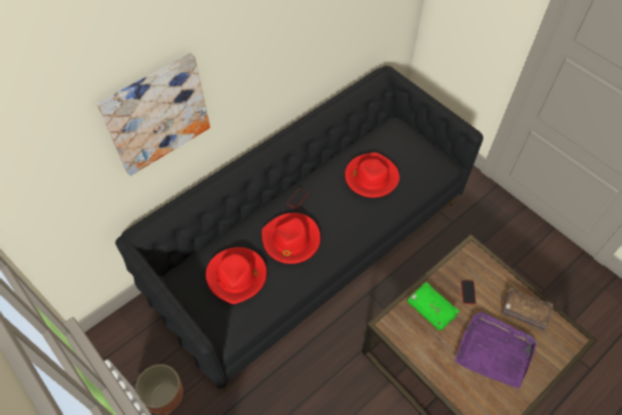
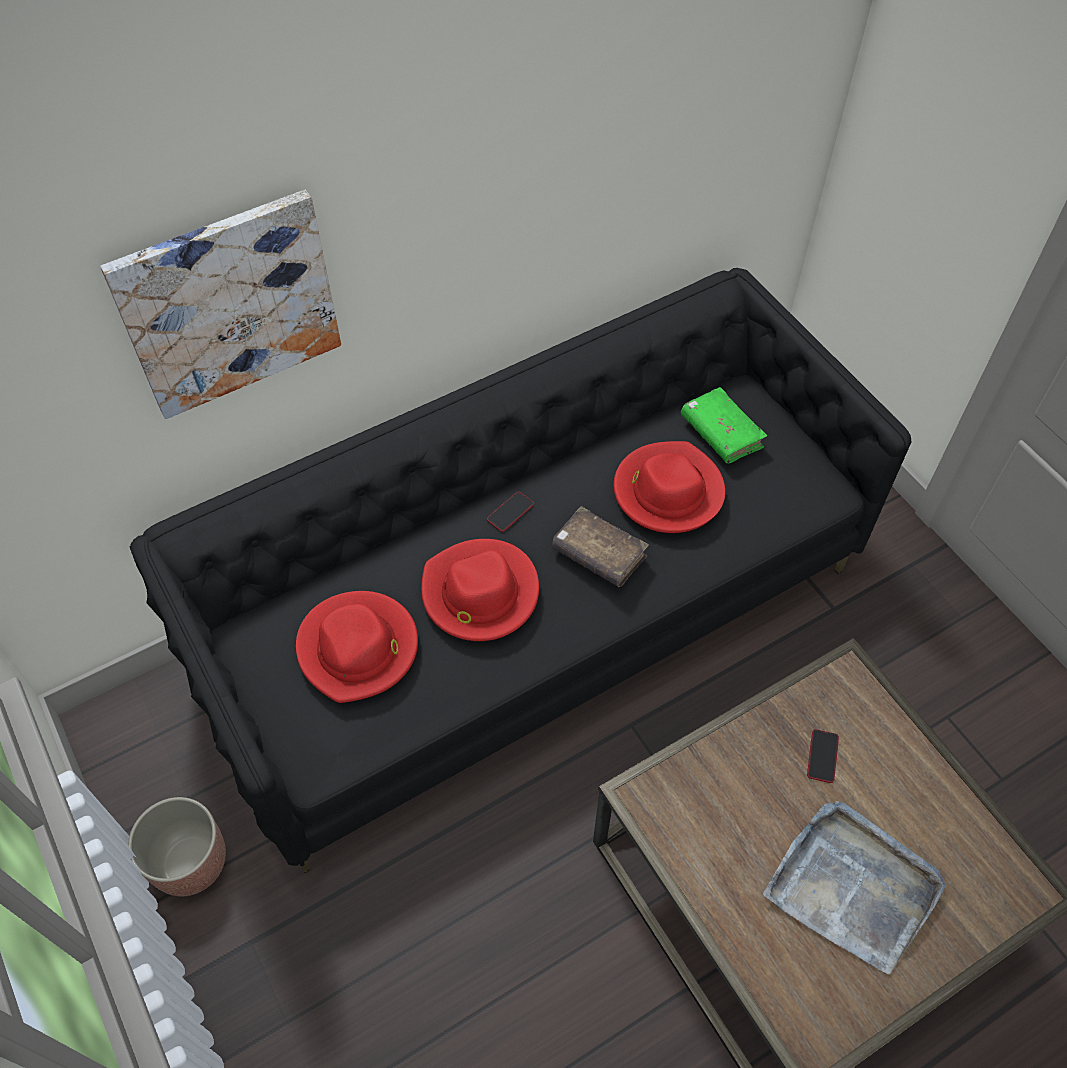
camera: 10 degrees right, 0 degrees up
green book [407,282,459,331] -> green book moved to [681,387,767,463]
purple tray [455,312,537,389] -> grey tray [763,801,946,974]
brown book [502,287,553,330] -> brown book moved to [552,506,649,587]

